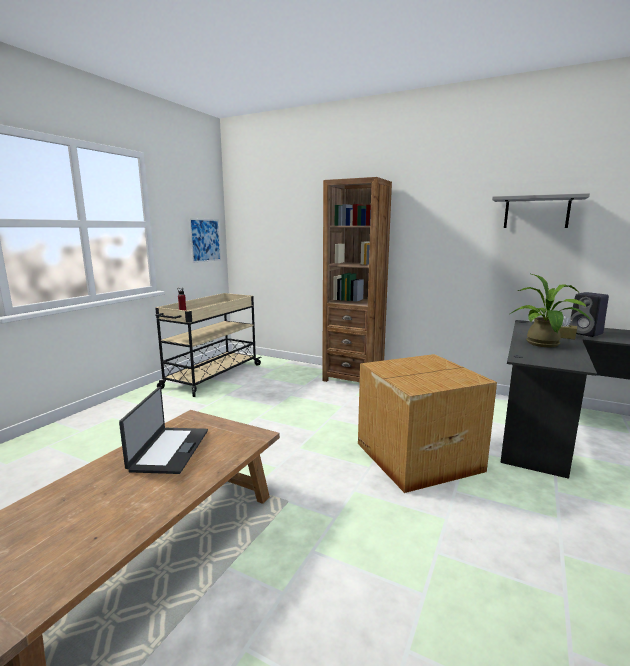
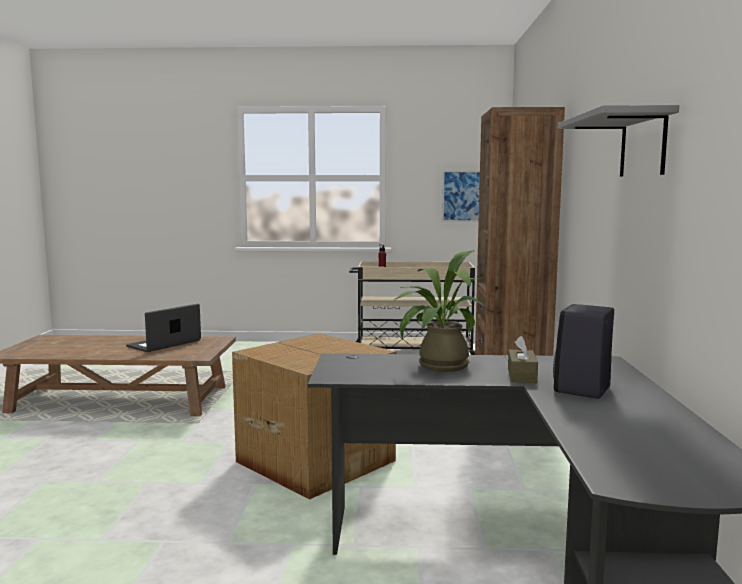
camera: 65 degrees right, 5 degrees down
laptop [119,387,208,474] -> laptop turned 150 degrees clockwise [126,304,201,352]

